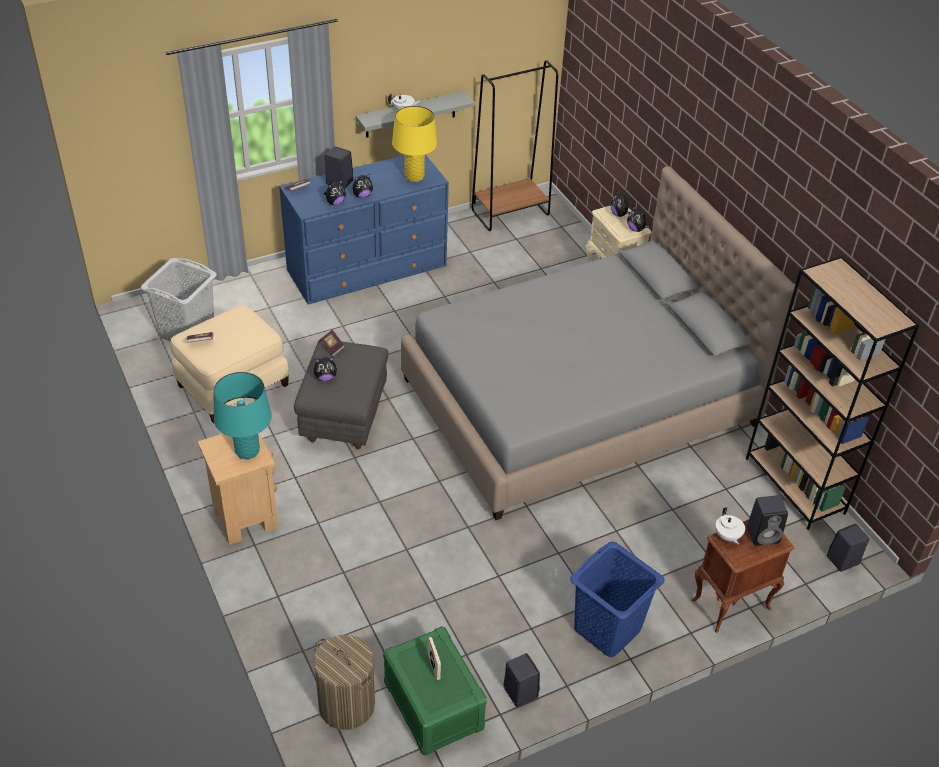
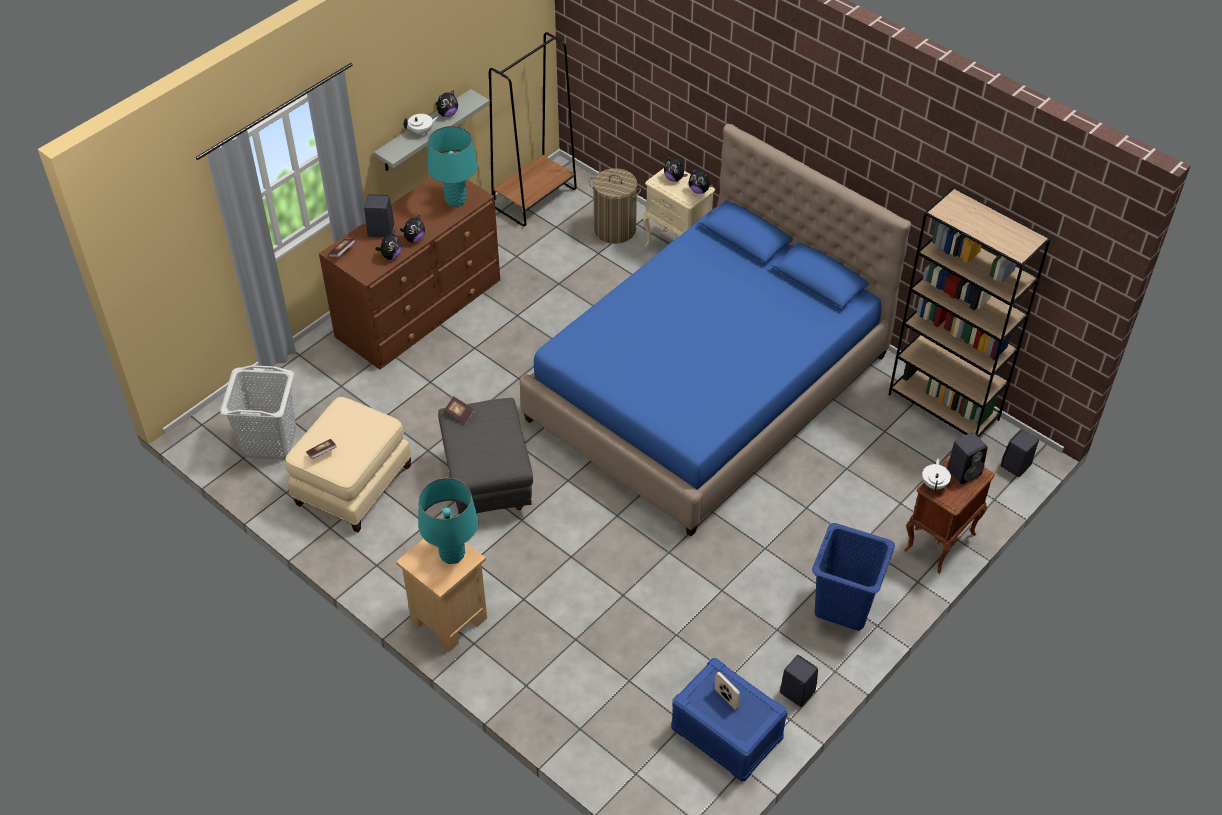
camera: 20 degrees left, 5 degrees up
blue dresser [279,154,449,305] -> brown dresser [319,177,500,369]
plush toy [314,357,338,381] -> plush toy moved to [435,90,458,117]
laundry basket [314,635,375,730] -> laundry basket moved to [589,168,641,244]
green storage box [383,626,487,755] -> blue storage box [671,658,788,782]
yellow table lamp [392,106,437,182] -> turquoise table lamp [428,126,478,207]
grey bed [401,166,798,520] -> blue bed [520,124,911,536]
white teapot [715,507,745,545] -> white teapot turned 135 degrees counterclockwise [922,458,951,492]

